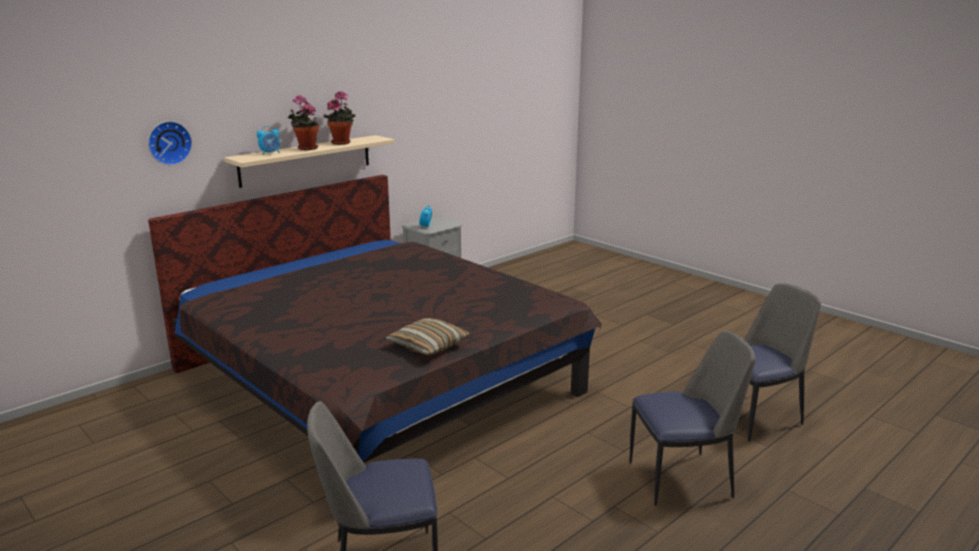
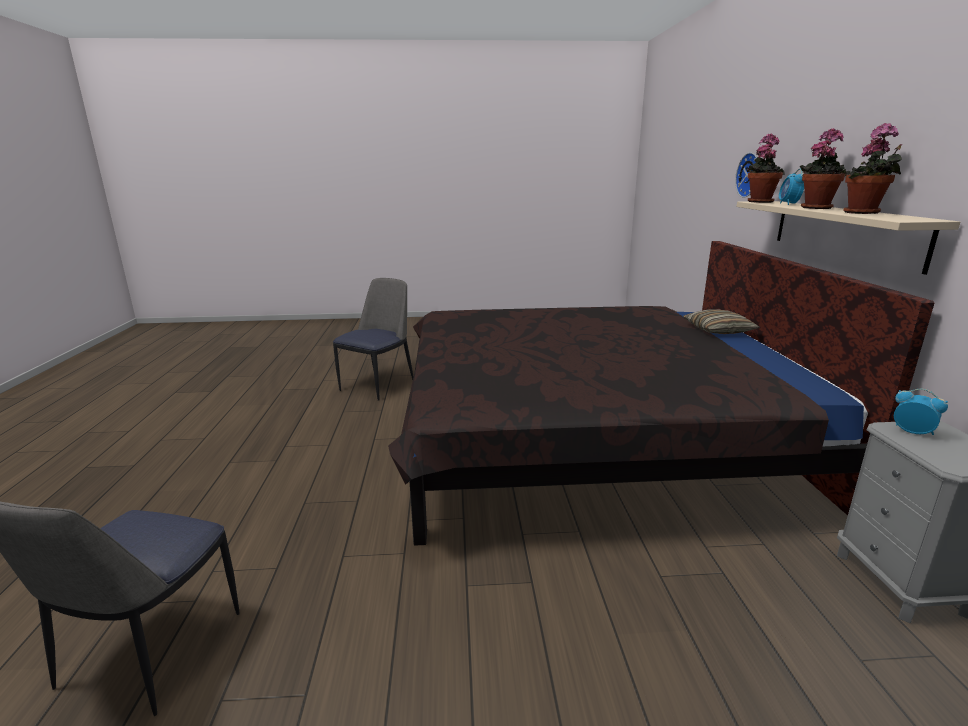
camera: 130 degrees right, 0 degrees up
pillow [386,318,470,356] -> pillow moved to [683,309,760,334]
chair [630,331,755,506] -> none
none -> potted plant [747,133,785,203]

